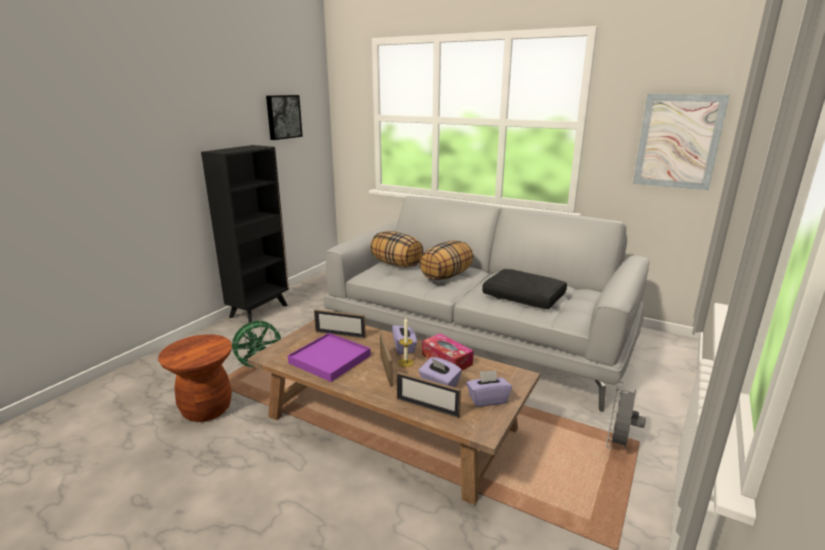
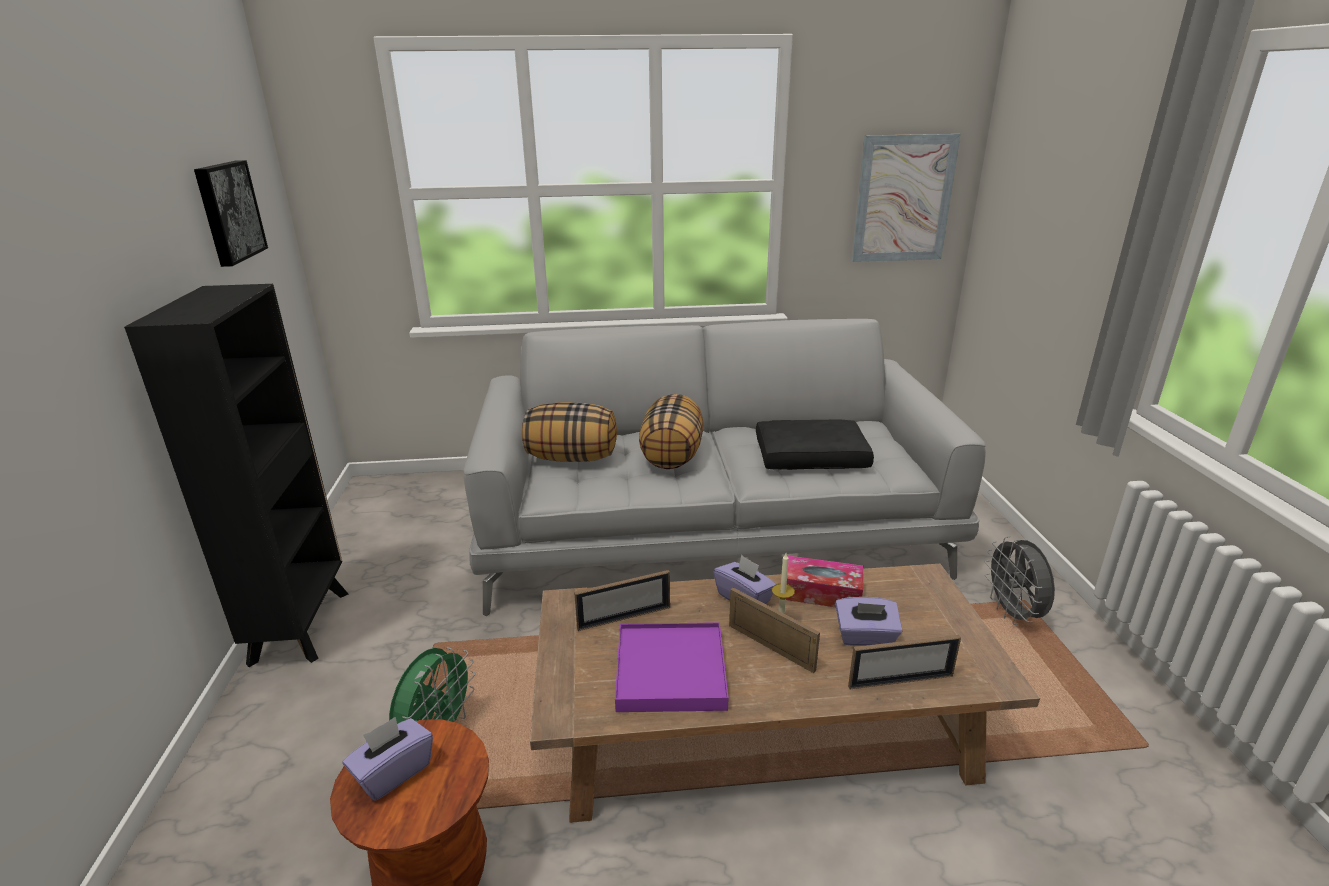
camera: 35 degrees left, 5 degrees up
purple tissue box [466,370,512,407] -> purple tissue box moved to [342,717,433,801]

